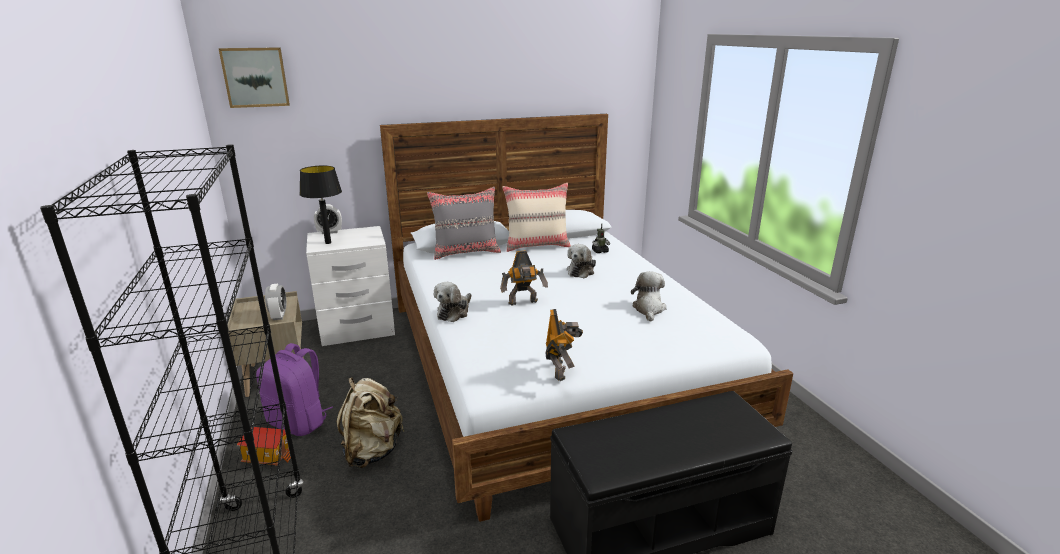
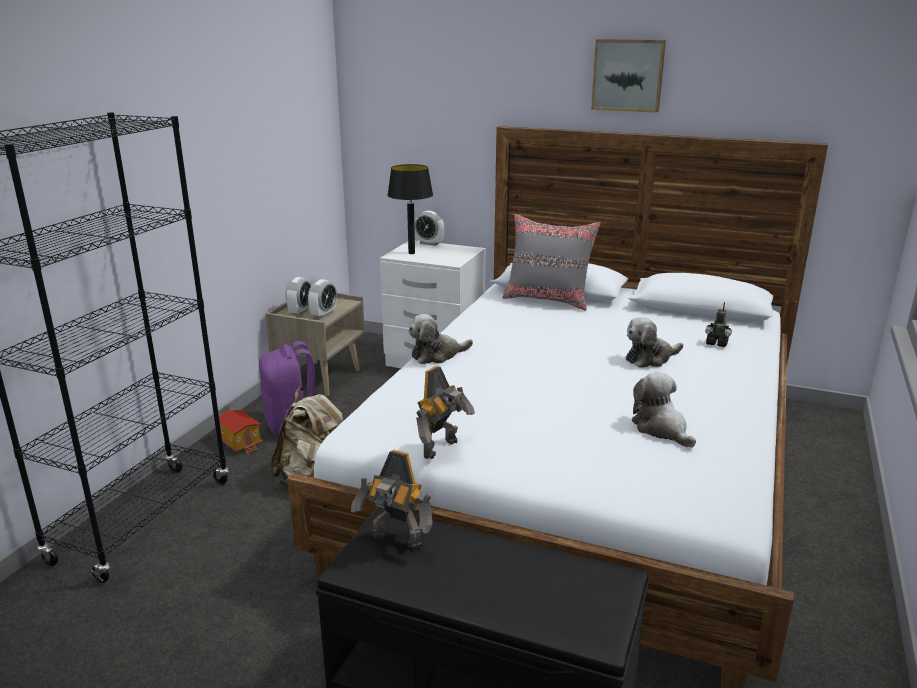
camera: 40 degrees right, 0 degrees up
picture [218,47,290,108] -> picture moved to [591,39,666,113]
toy robot [500,250,548,306] -> toy robot moved to [351,450,433,550]
beige pillow [503,183,571,252] -> none
plush toy [631,271,667,322] -> plush toy turned 75 degrees counterclockwise [632,373,696,448]
none -> alarm clock [285,277,311,316]

